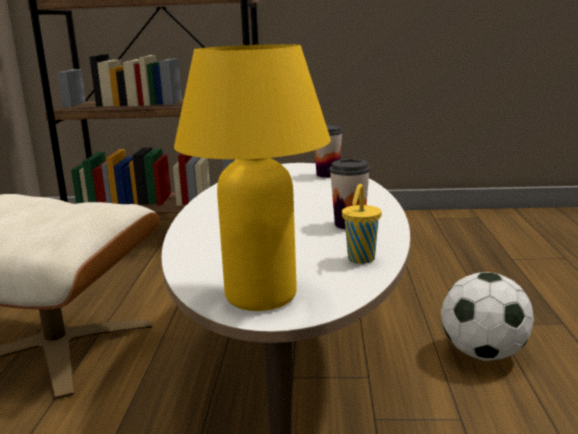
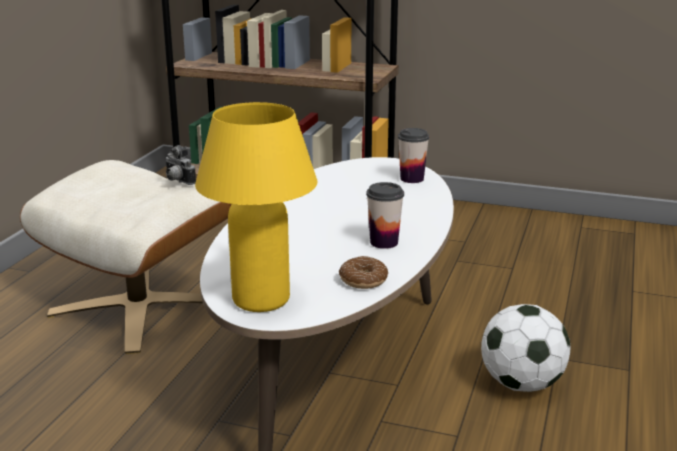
camera: 15 degrees right, 5 degrees up
yellow cup [342,184,382,264] -> donut [339,256,388,289]
none -> camera [165,145,196,185]

